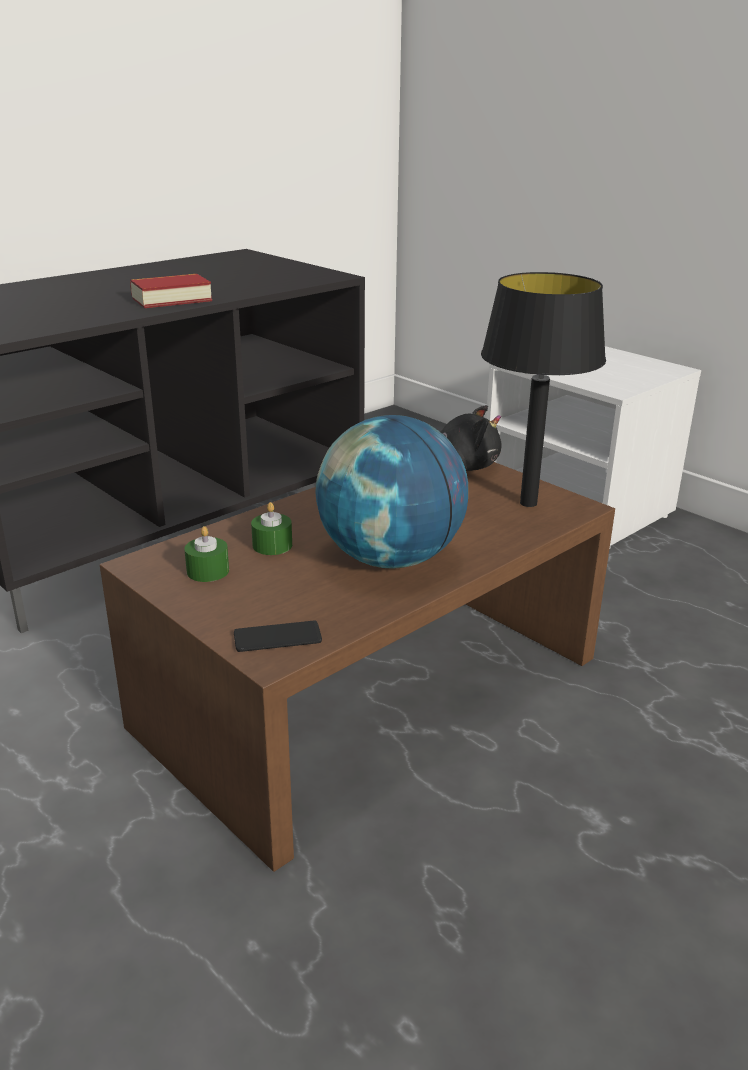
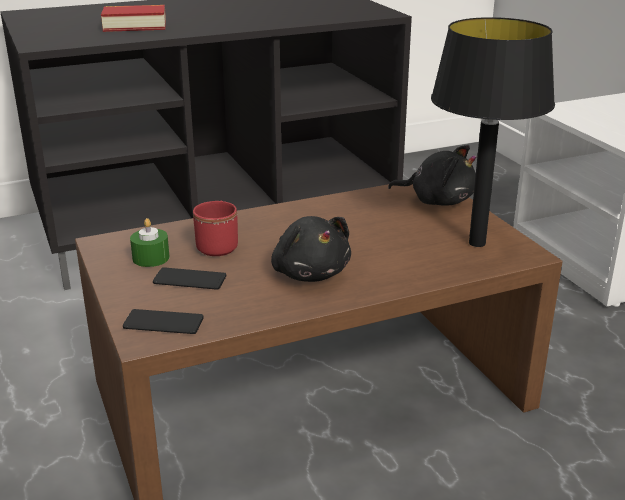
camera: 20 degrees right, 0 degrees up
book [130,274,212,308] -> book moved to [101,5,166,32]
green candle [251,502,292,555] -> red mug [193,201,238,256]
globe [315,415,468,569] -> black plush toy [271,216,351,282]
none -> phone [153,267,226,290]

